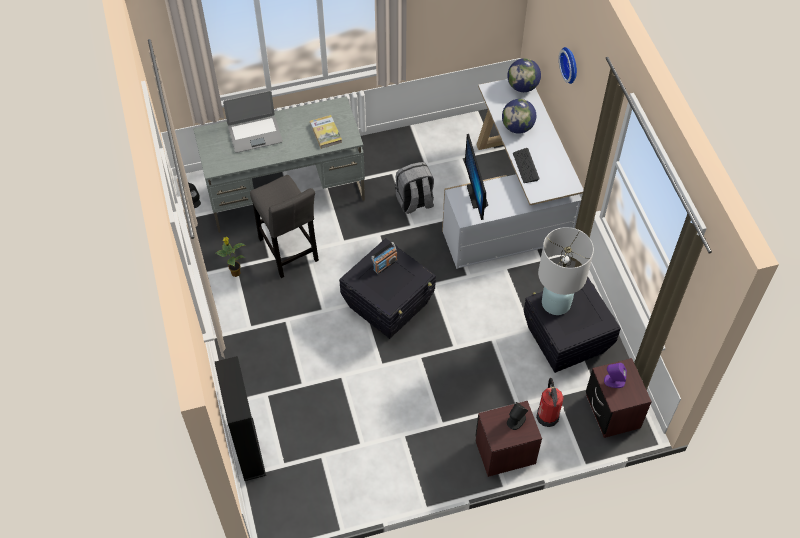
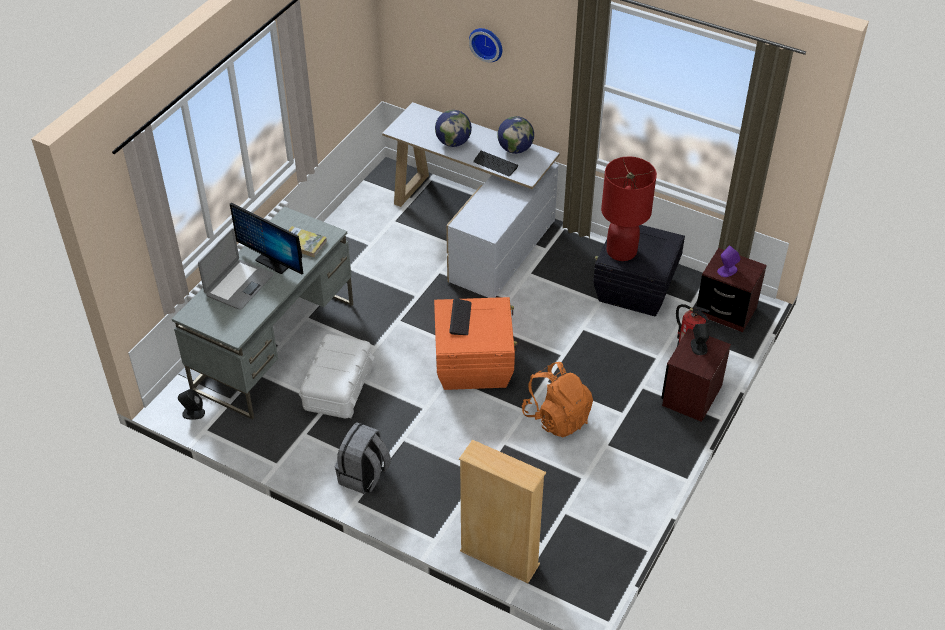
camera: 45 degrees left, 10 degrees down
black bookcase [215,356,266,481] -> beige bookcase [459,440,546,584]
potted plant [216,237,246,277] -> none
grey stool [250,175,319,278] -> white storage box [299,334,374,418]
black storage box [339,238,436,339] -> orange storage box [434,297,517,390]
radio [371,242,397,274] -> keyboard [449,298,472,335]
grey backpack [395,162,434,214] -> grey backpack moved to [335,422,391,494]
monitor [465,134,488,220] -> monitor moved to [230,203,303,275]
globe [507,58,541,92] -> globe moved to [497,116,534,154]
white table lamp [538,227,594,315] -> red table lamp [601,157,657,261]
none -> orange backpack [522,362,593,437]

